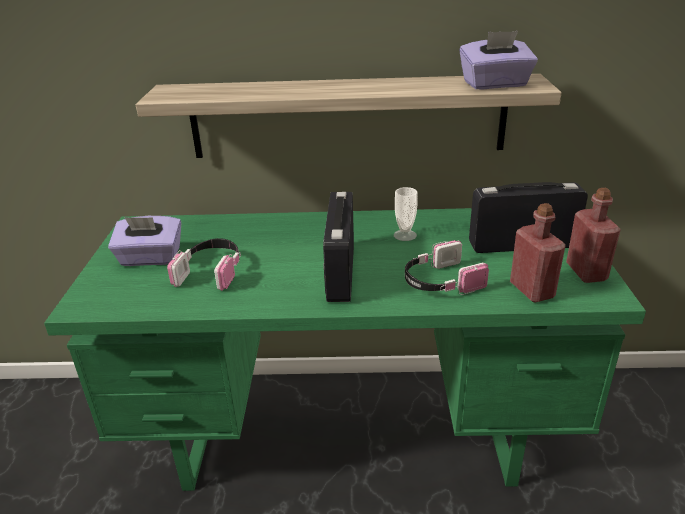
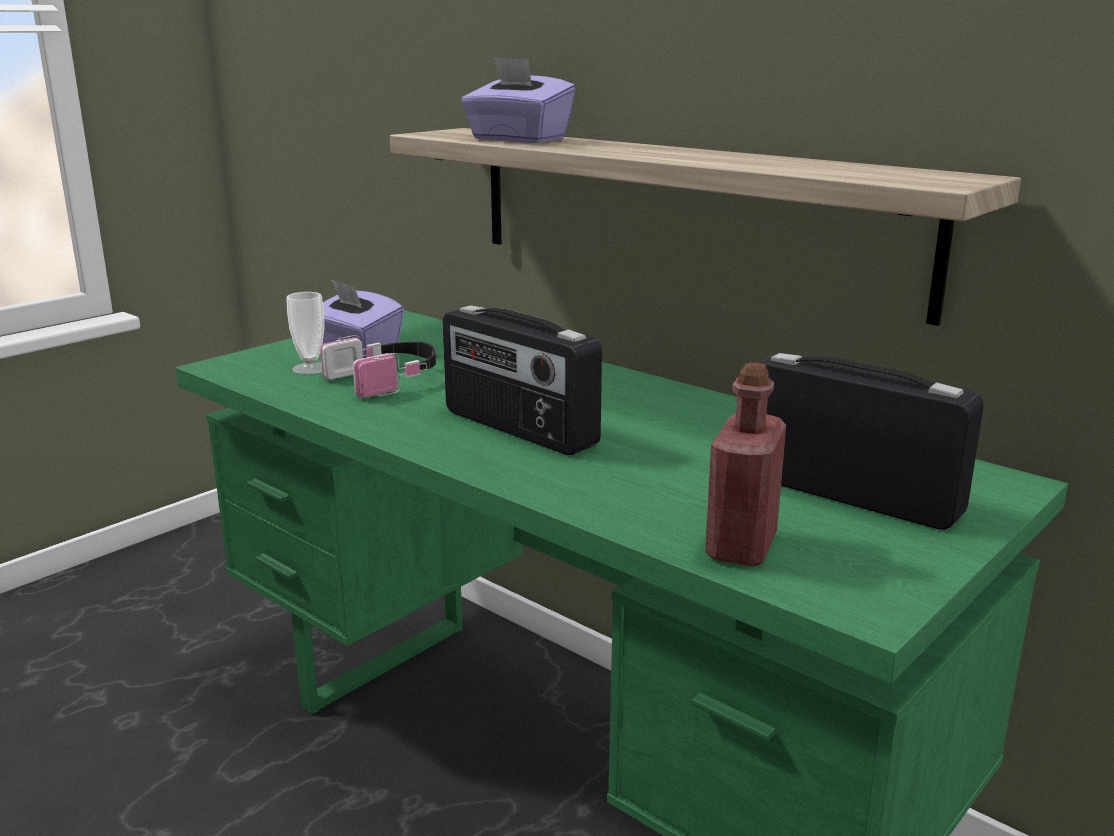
camera: 40 degrees right, 10 degrees down
radio [323,192,354,302] -> radio turned 90 degrees counterclockwise [443,305,602,455]
cup [394,187,418,241] -> cup moved to [286,292,325,375]
headphones [405,240,489,295] -> none
purple tissue box [459,31,538,89] -> purple tissue box moved to [461,57,576,143]
red bottle [566,188,621,283] -> none

